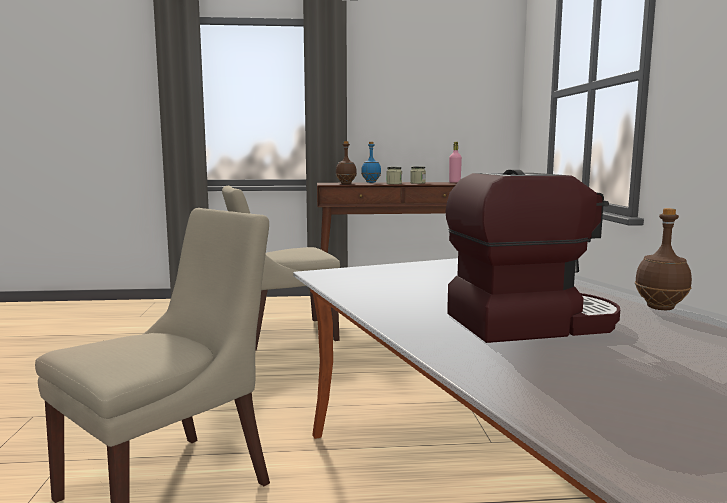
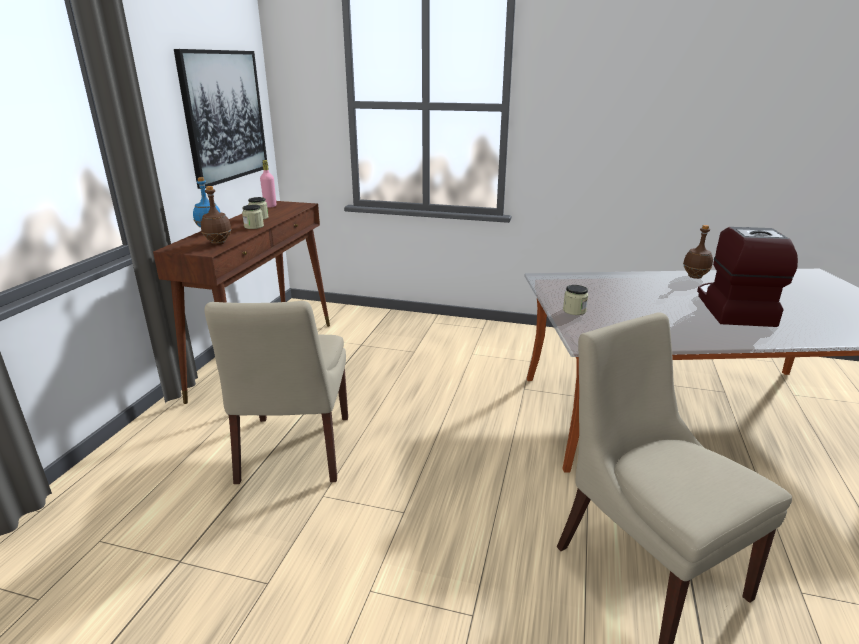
camera: 70 degrees left, 15 degrees up
none -> picture [174,49,267,189]
none -> jar [563,285,588,315]

